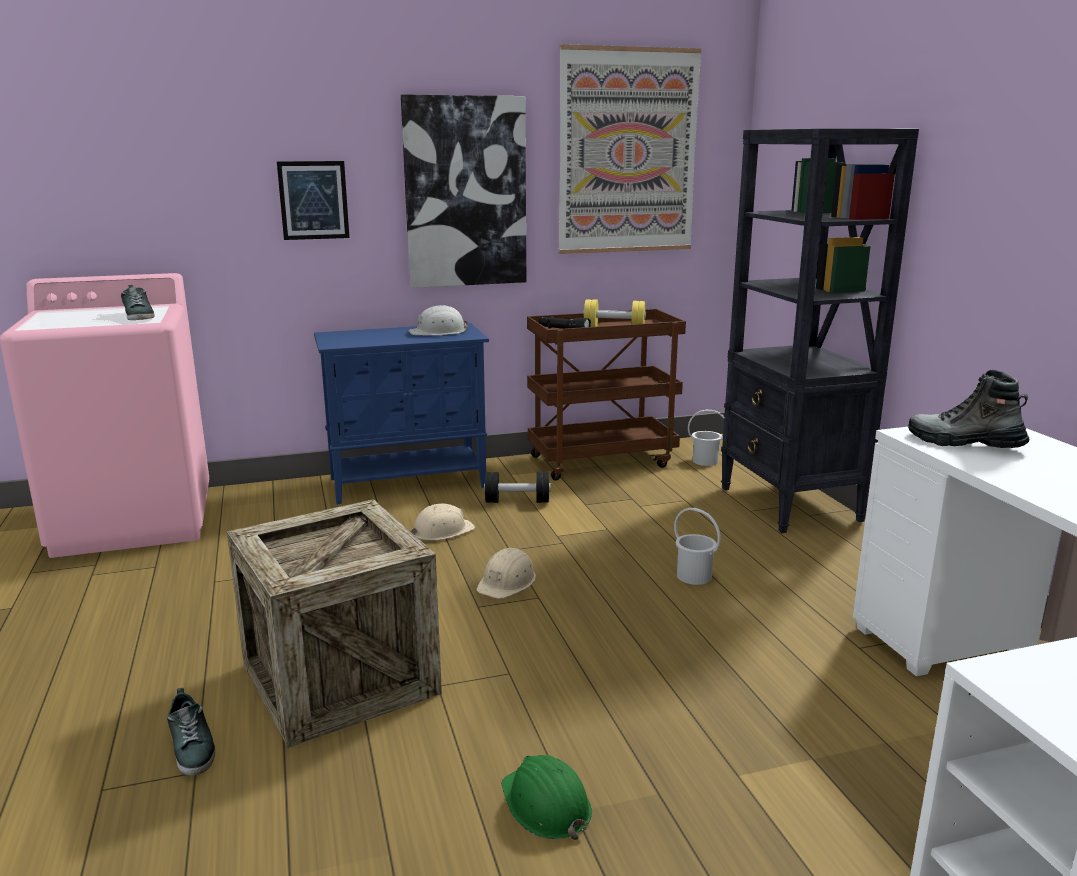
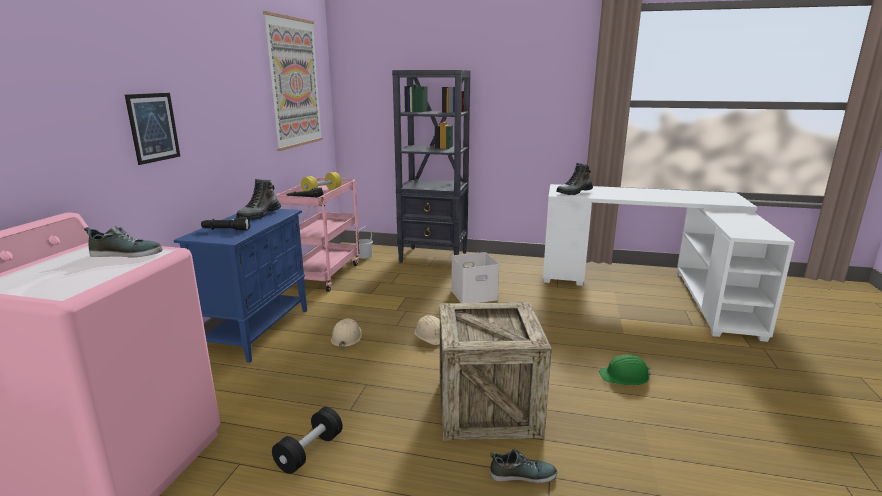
camera: 60 degrees left, 0 degrees up
picture [401,94,526,288] -> none
white hard hat [408,305,468,336] -> boot [236,179,281,220]
black dumbbell [484,472,550,503] -> black dumbbell moved to [272,407,343,474]
brown cart [527,309,686,480] -> pink cart [275,178,360,292]
white bucket [674,508,721,585] -> white storage box [451,252,500,303]
none -> black flashlight [201,217,250,231]

